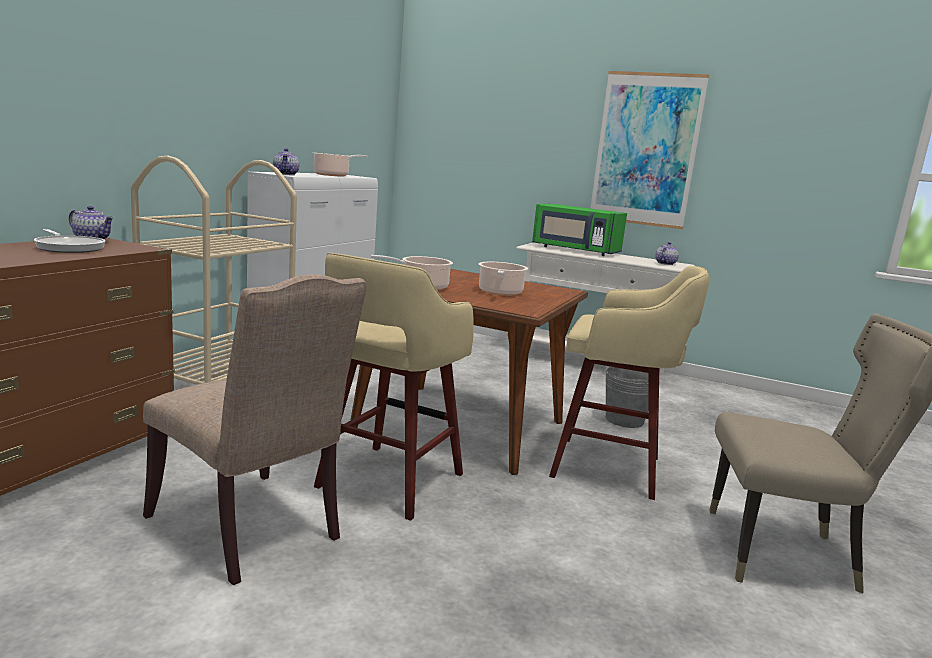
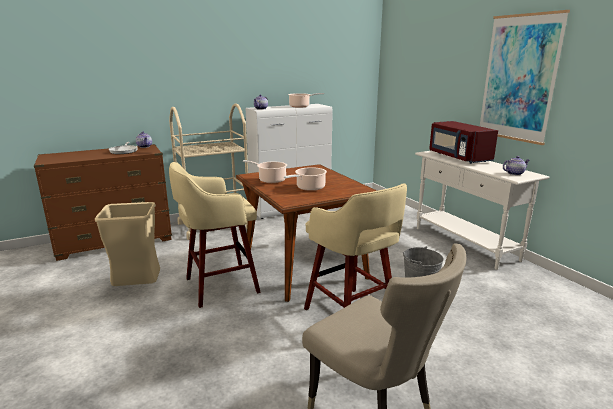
camera: 40 degrees right, 5 degrees up
beige chair [143,274,367,585] -> beige trash can [95,202,160,286]
green microwave [532,204,627,256] -> red microwave [429,121,498,164]

